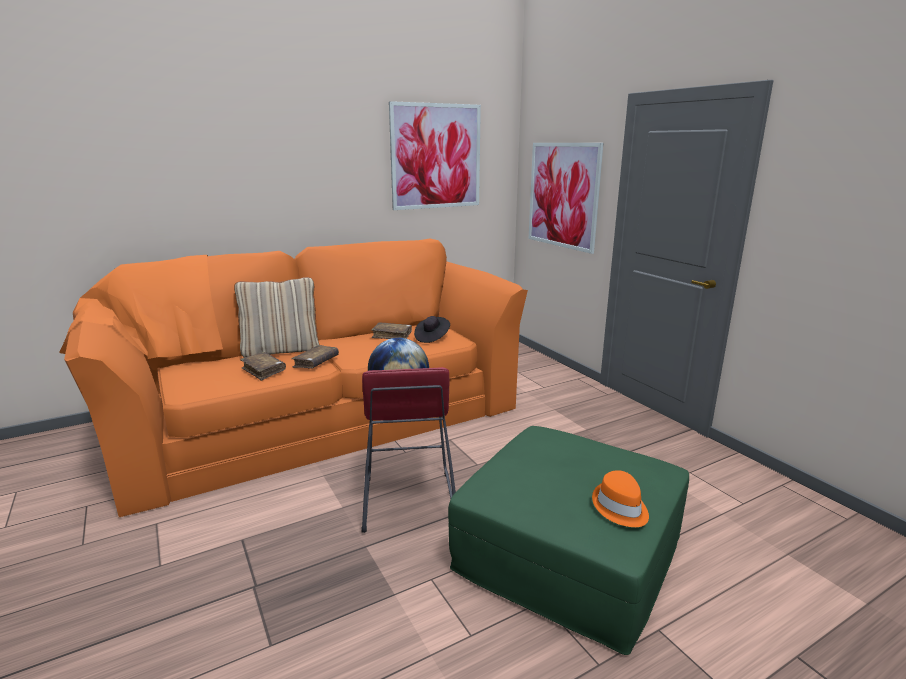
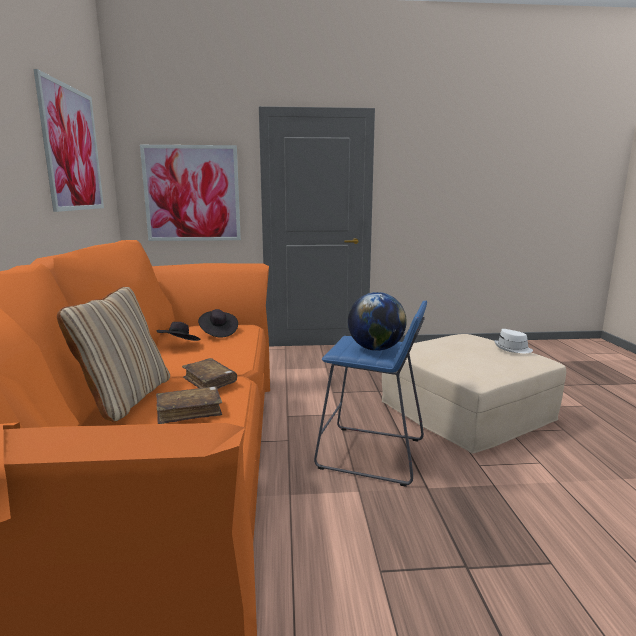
camera: 65 degrees left, 5 degrees down
red stool [361,367,456,533] -> blue stool [314,301,427,487]
brown book [371,322,412,339] -> black hat [157,322,201,341]
green ottoman [448,426,689,655] -> beige ottoman [382,334,566,454]
orange hat [592,470,649,527] -> white hat [494,329,533,353]

